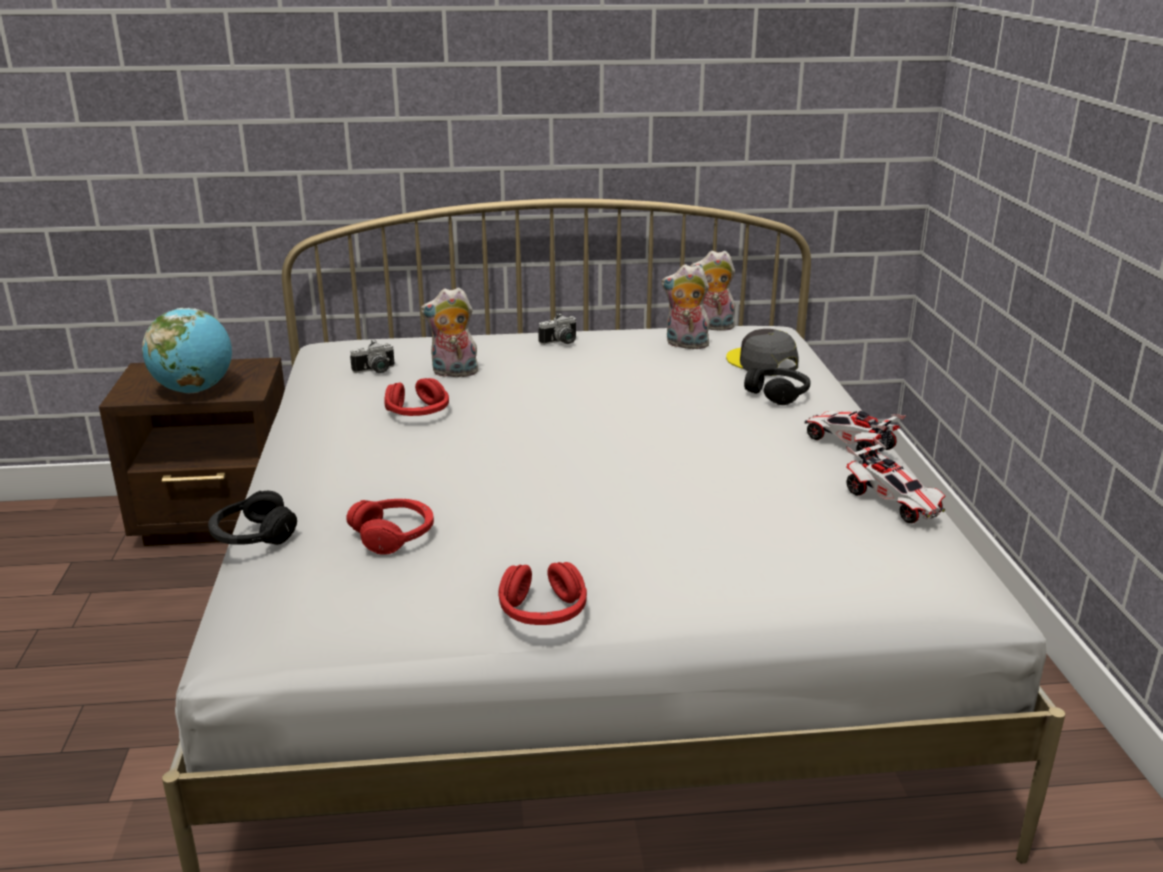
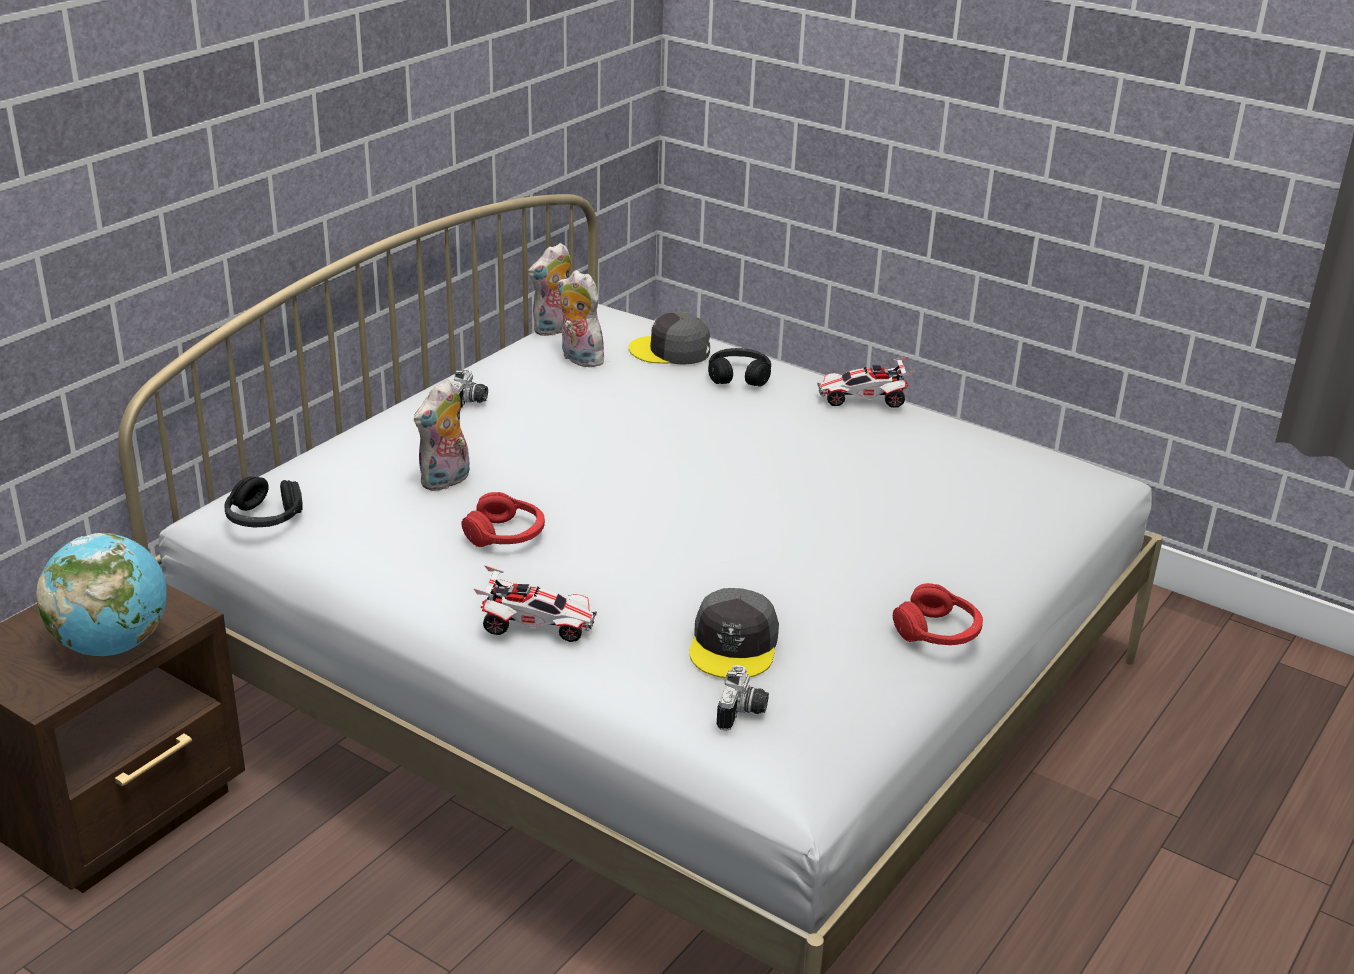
camera: 50 degrees left, 5 degrees up
black headphones [208,491,297,545] -> black headphones moved to [224,476,303,527]
red headphones [346,499,434,555] -> grey cap [689,588,779,678]
camera [350,340,395,373] -> camera moved to [717,665,769,731]
plush toy [661,264,710,351] -> plush toy turned 75 degrees clockwise [557,270,606,367]
toy car [846,437,945,523] -> toy car moved to [474,565,597,642]

